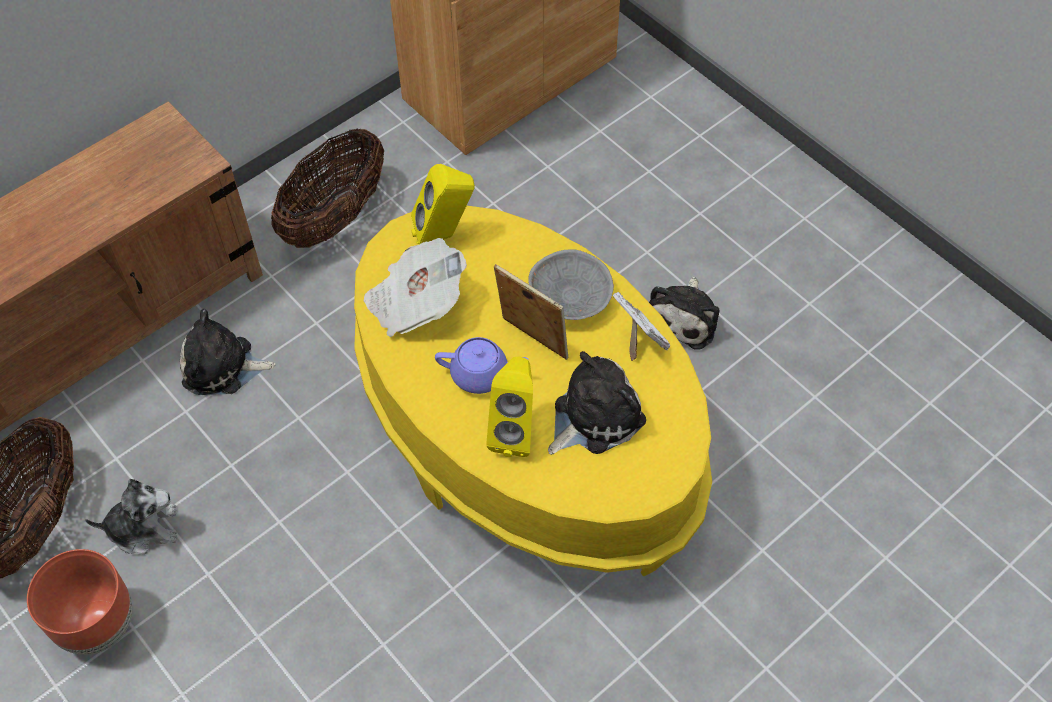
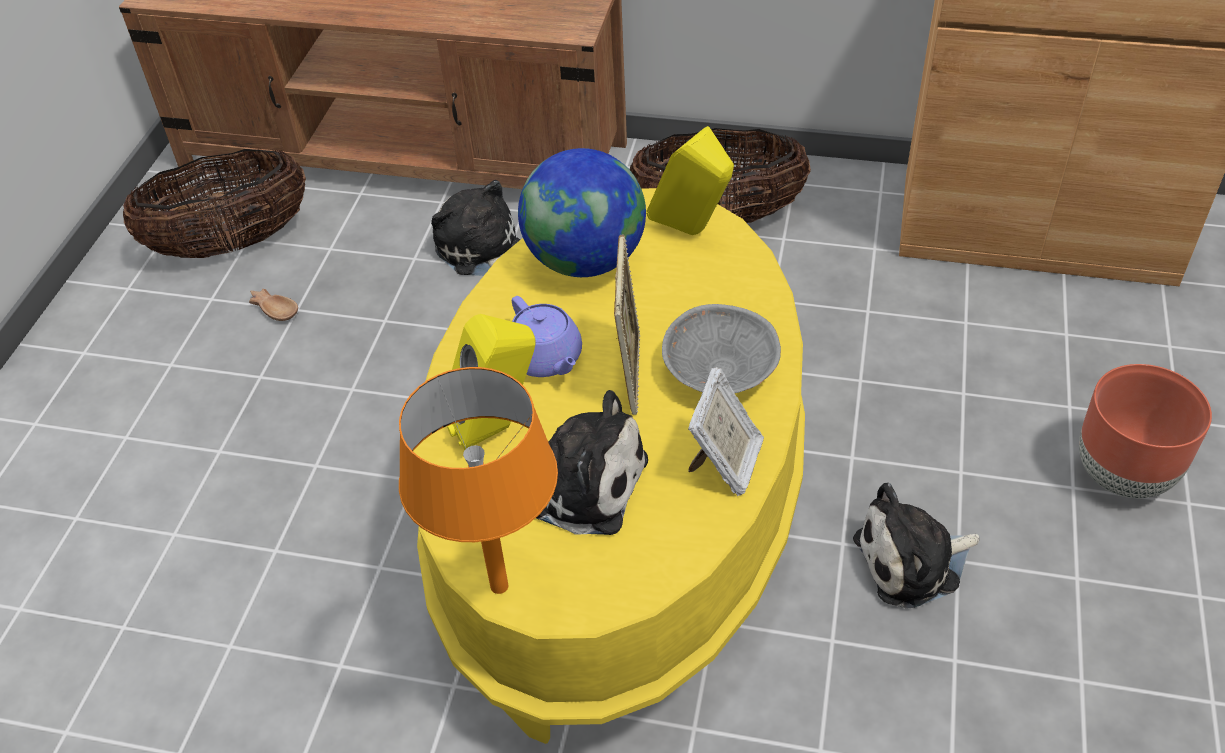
camera: 55 degrees right, 10 degrees down
brown planter [27,549,132,655] -> brown planter moved to [1079,364,1212,498]
plush toy [85,479,177,555] -> brown bowl [249,289,298,321]
newspaper [364,238,467,337] -> globe [518,148,646,277]
none -> orange table lamp [399,367,558,594]

